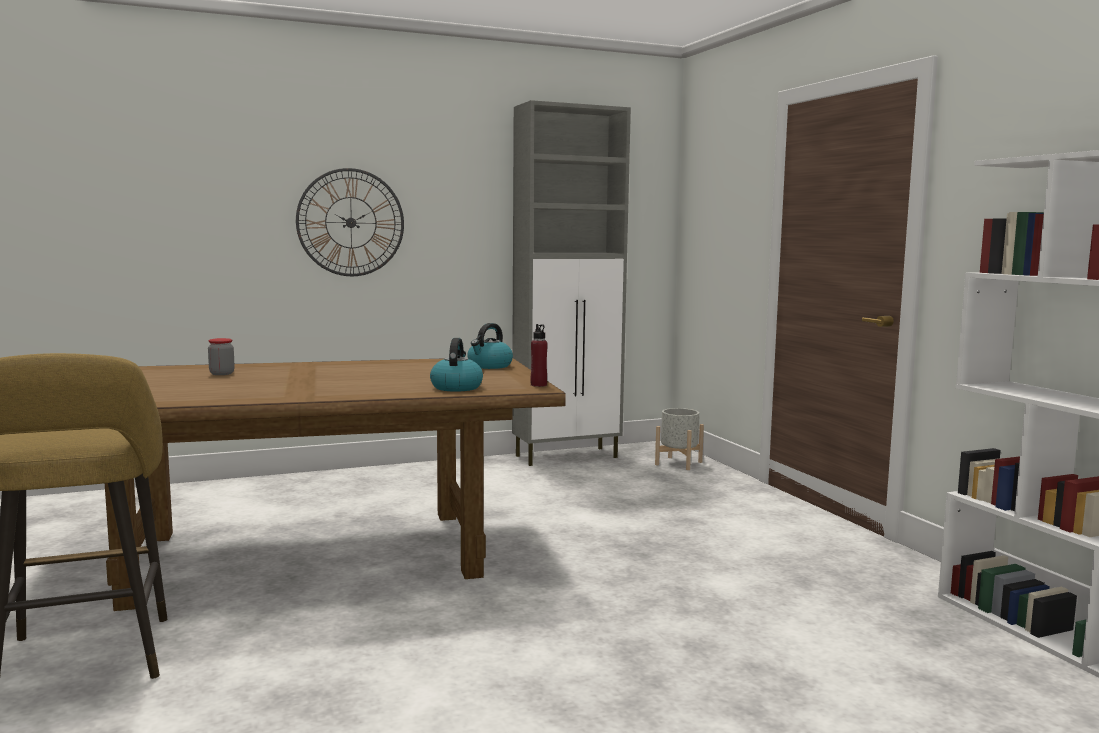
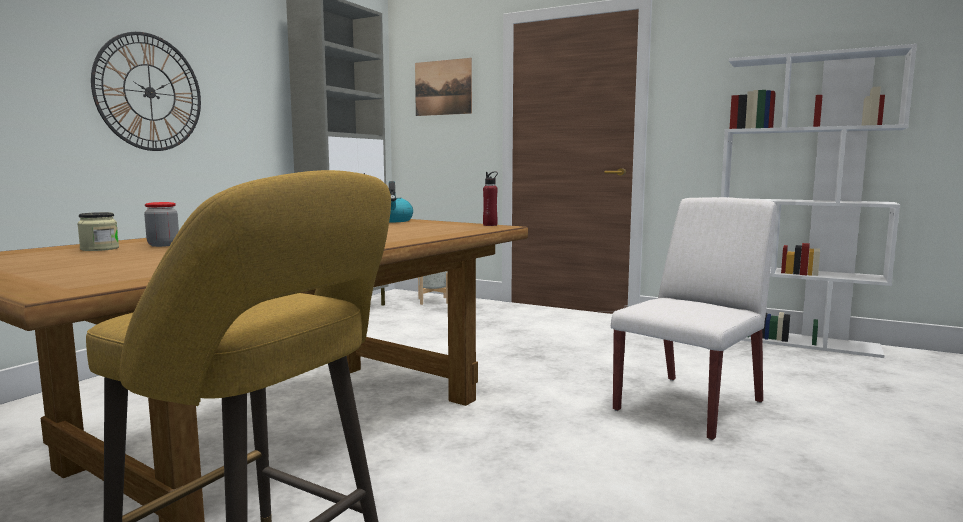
camera: 40 degrees left, 0 degrees up
kettle [430,338,483,391] -> none
none -> jar [77,212,119,251]
none -> picture [415,58,472,116]
none -> white chair [611,197,777,440]

